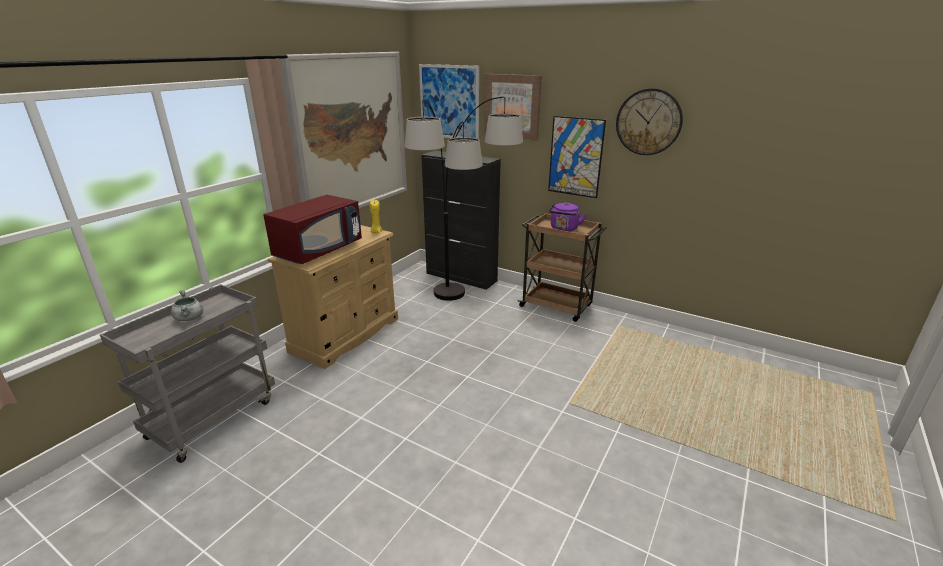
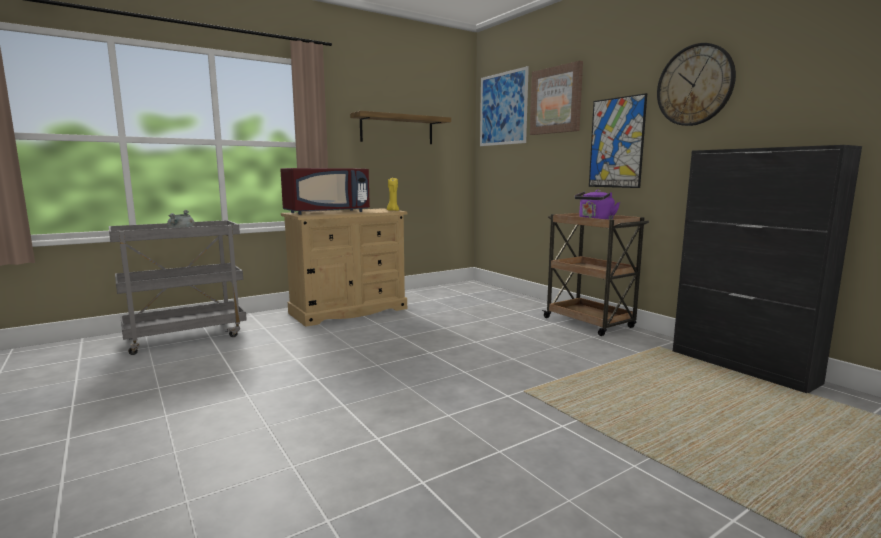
camera: 25 degrees right, 15 degrees down
picture [279,52,407,209] -> shelf [350,111,451,144]
floor lamp [405,97,523,301] -> none
black cabinet [421,151,501,290] -> black cabinet moved to [673,145,862,393]

